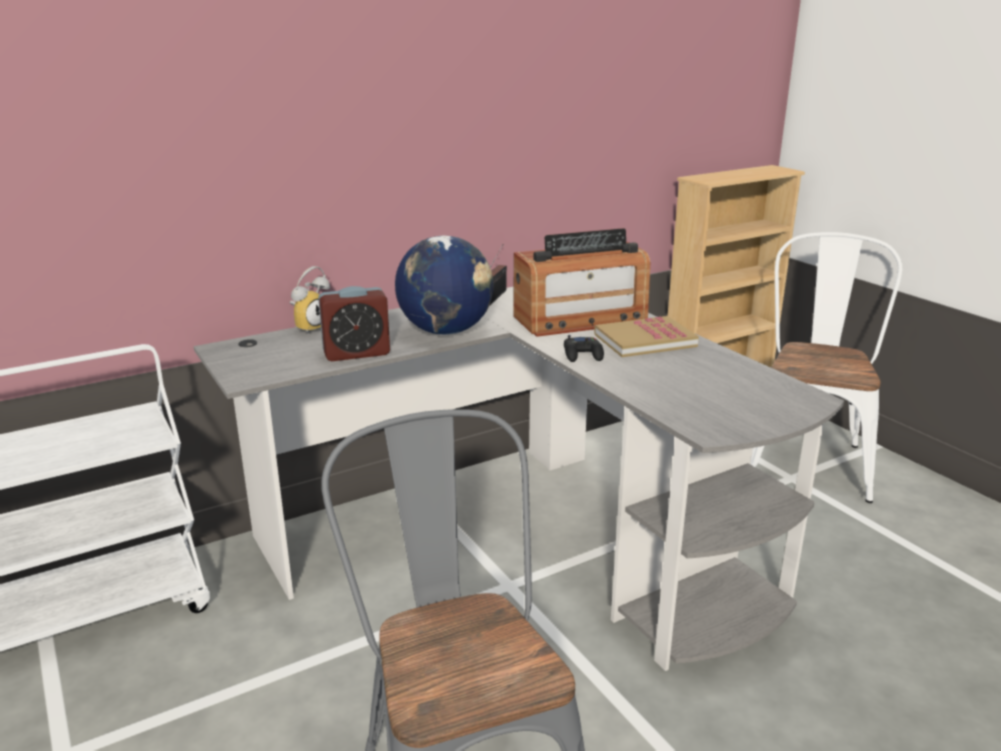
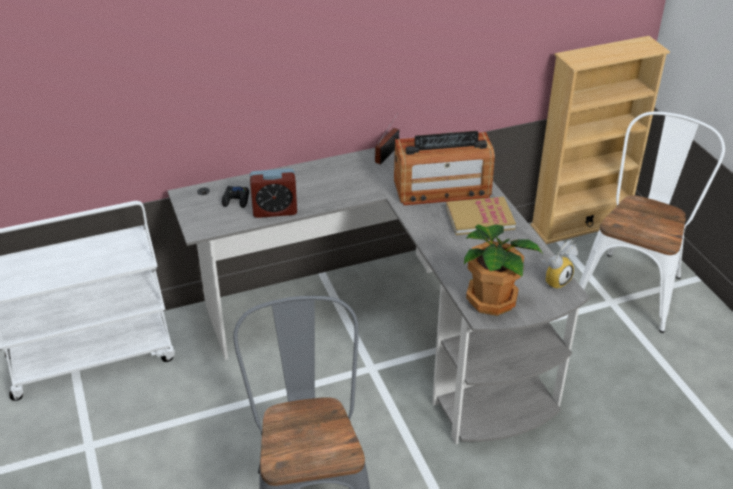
camera: 10 degrees right, 15 degrees up
alarm clock [289,266,330,334] -> alarm clock moved to [541,240,578,291]
globe [395,236,494,335] -> none
black game controller [564,335,604,362] -> black game controller moved to [222,186,249,208]
none -> potted plant [464,224,543,316]

